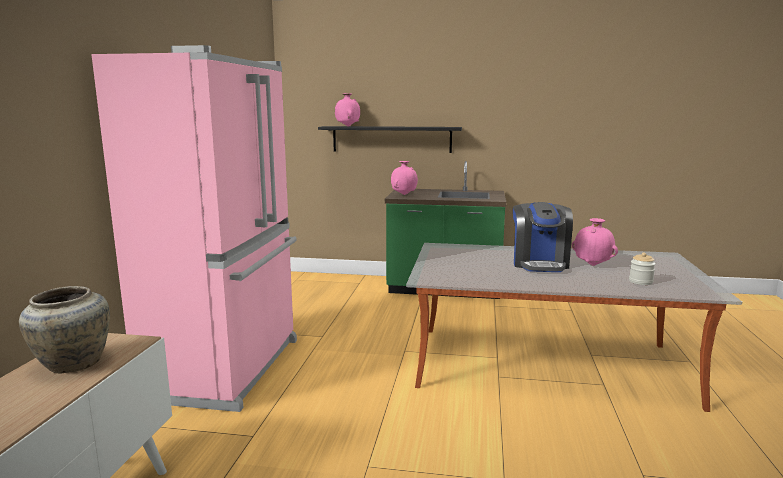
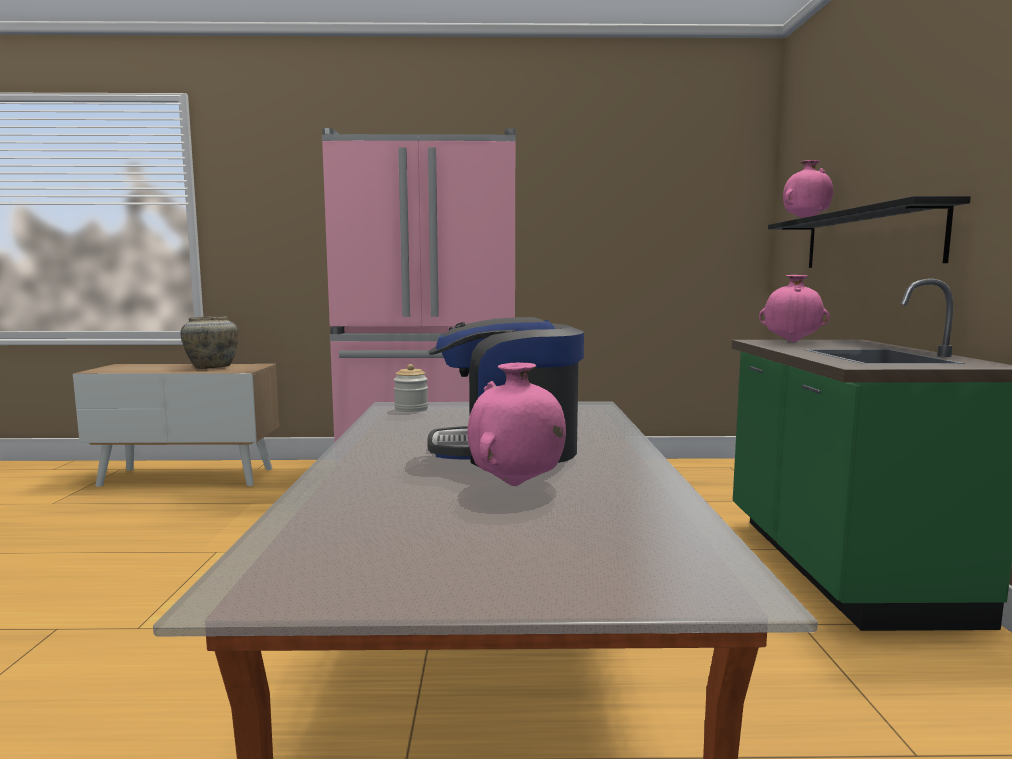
camera: 80 degrees right, 5 degrees down
jar [629,252,656,285] -> jar moved to [394,364,428,412]

